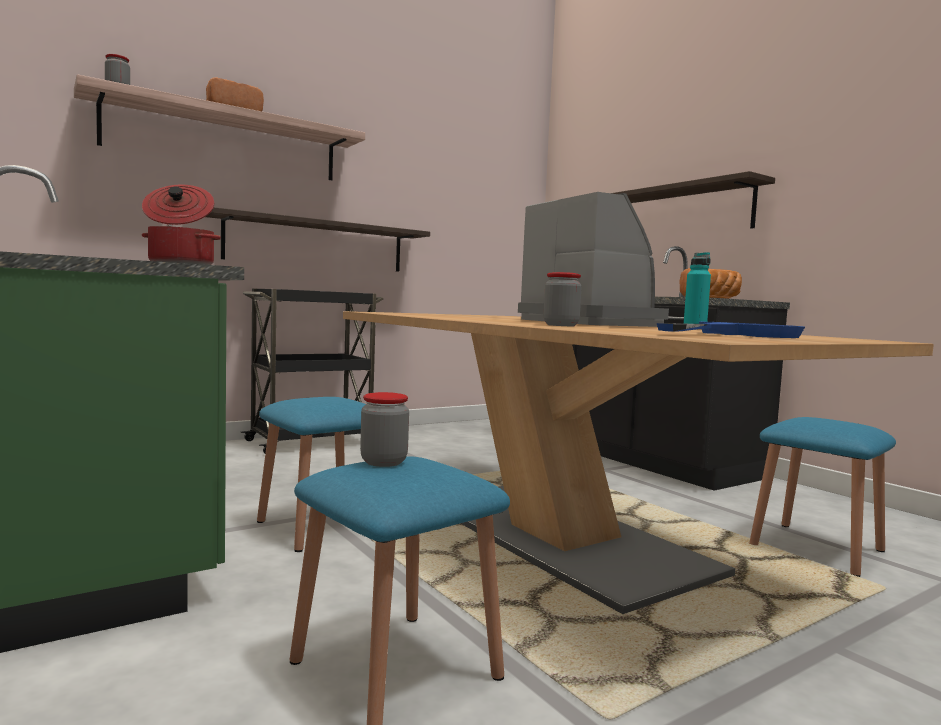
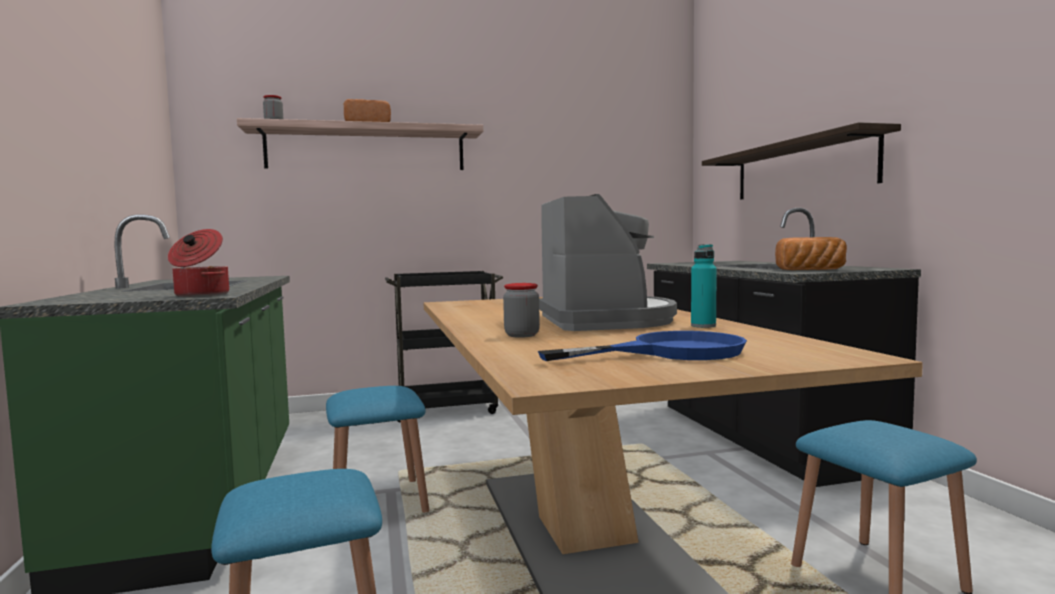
camera: 20 degrees right, 0 degrees up
shelf [206,207,430,272] -> none
jar [360,392,409,467] -> none

